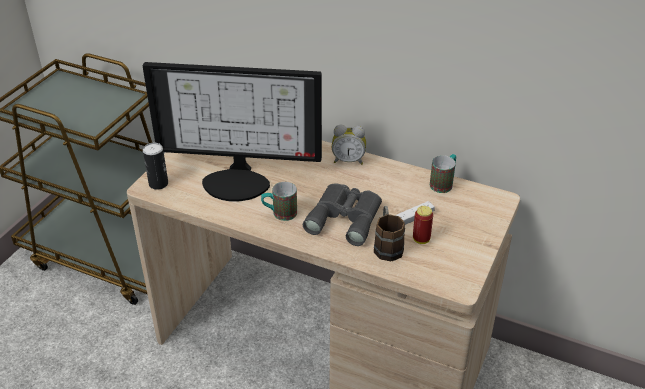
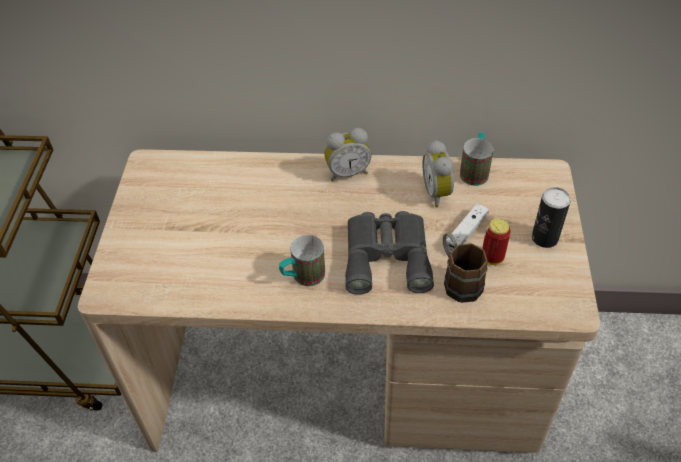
camera: 20 degrees left, 10 degrees up
monitor [143,62,322,202] -> none
can [143,143,168,190] -> can moved to [532,187,571,248]
none -> alarm clock [422,140,454,208]

